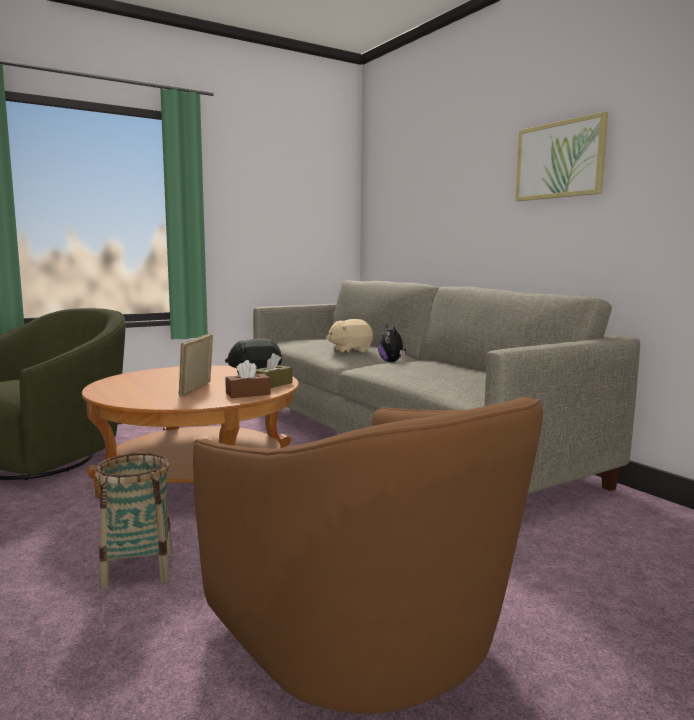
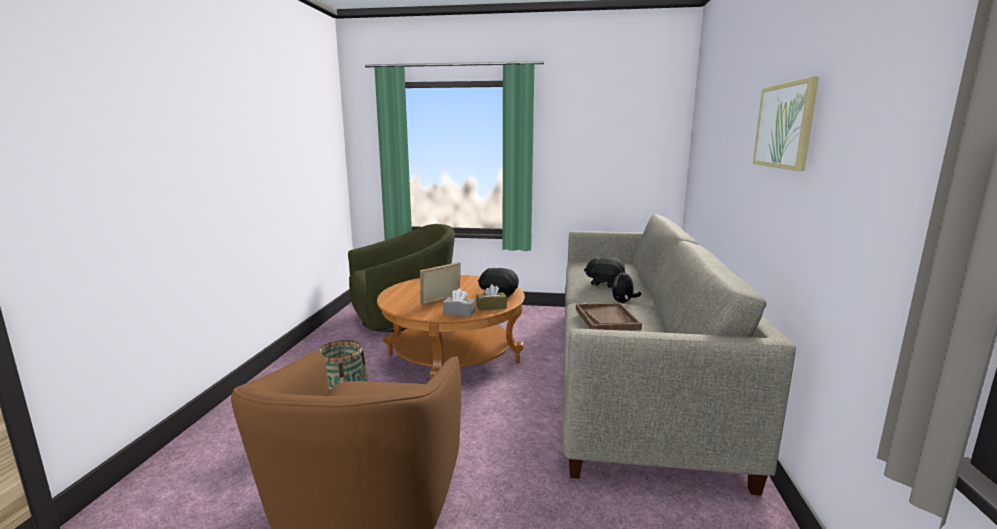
camera: 40 degrees right, 5 degrees up
brown tissue box [225,360,271,398] -> grey tissue box [443,289,476,317]
beige plush toy [326,319,373,353] -> black plush toy [584,257,625,288]
none -> brown tray [576,302,642,330]

